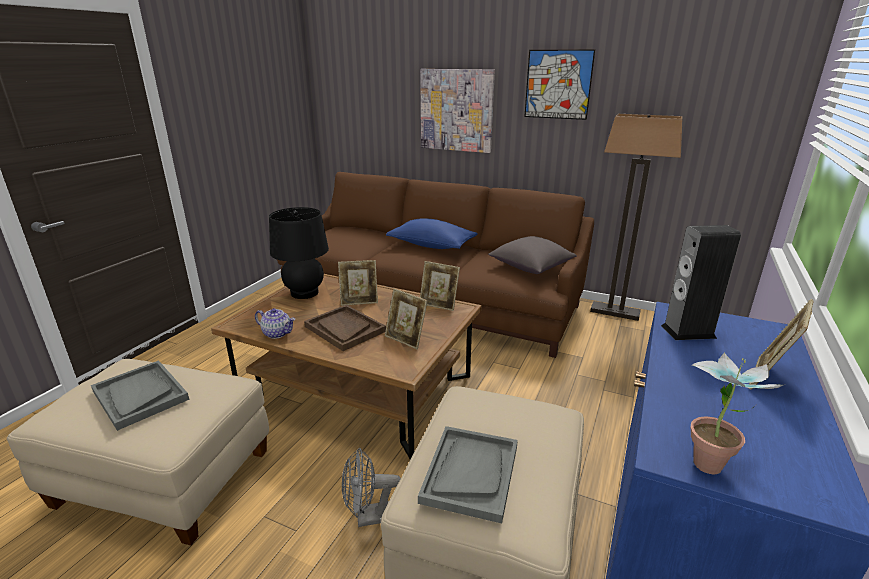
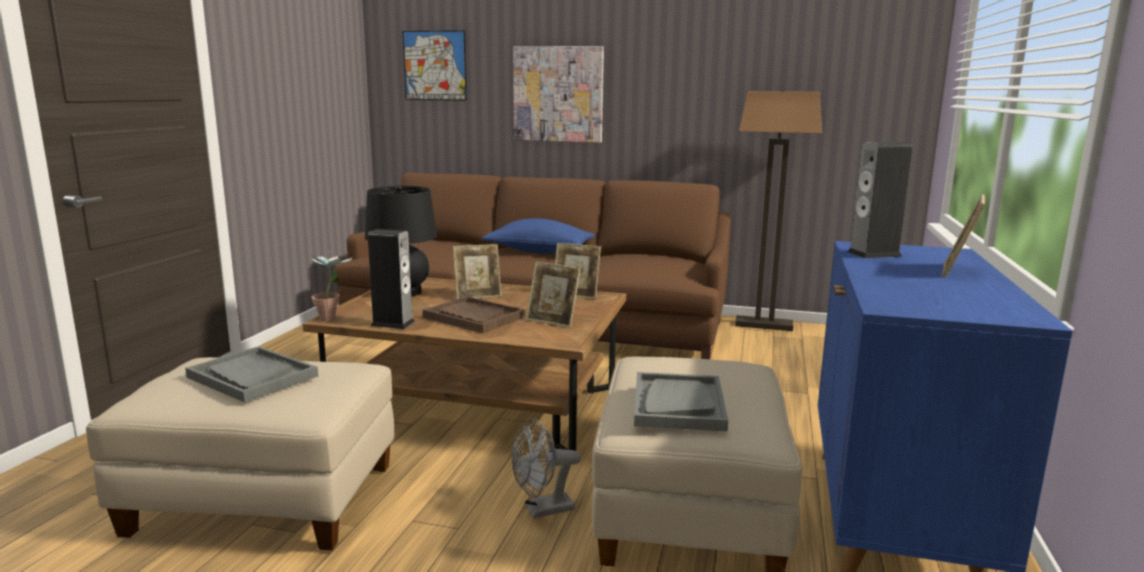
camera: 10 degrees left, 10 degrees down
teapot [255,308,295,339] -> speaker [368,229,415,329]
grey pillow [488,236,577,274] -> none
picture [524,50,595,120] -> picture moved to [402,30,467,101]
potted plant [691,353,783,475] -> potted plant moved to [311,250,352,321]

